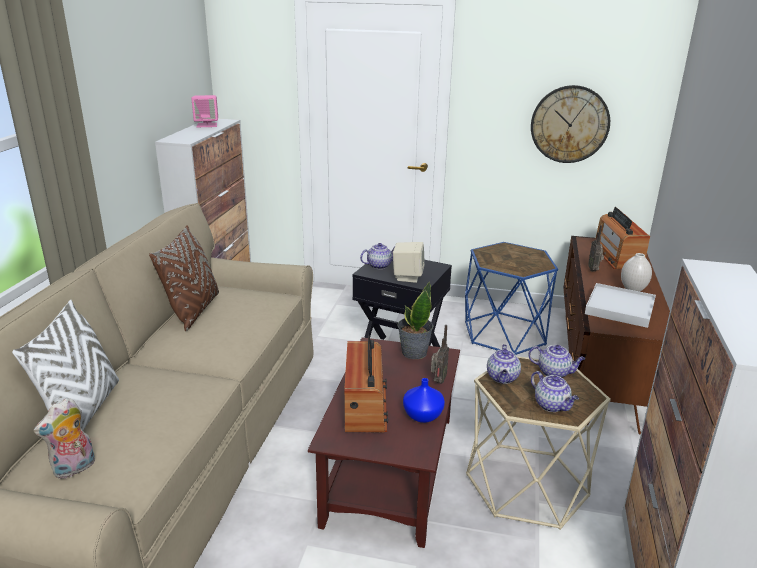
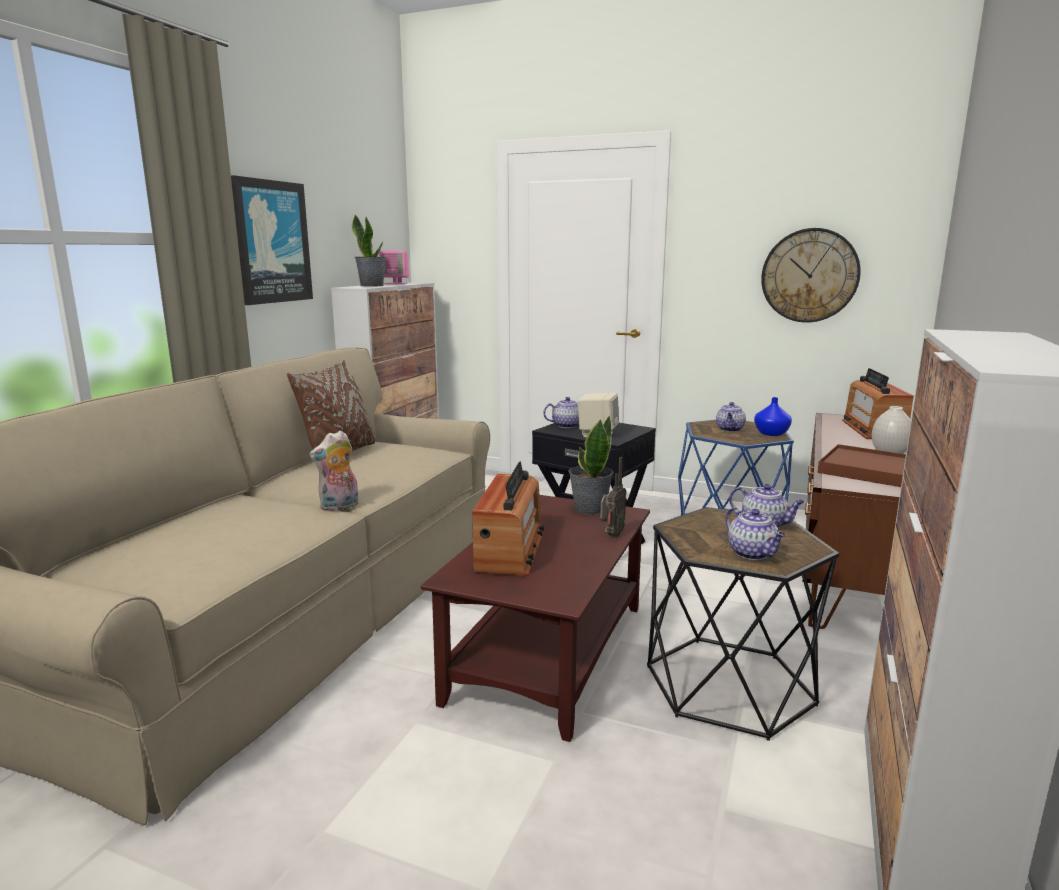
camera: 10 degrees right, 10 degrees down
white pillow [12,300,119,430] -> none
plush toy [33,398,95,479] -> plush toy moved to [310,430,359,511]
blue vase [403,378,445,423] -> blue vase moved to [754,397,792,436]
beige side table [466,356,611,530] -> black side table [647,507,839,741]
teapot [487,344,521,384] -> teapot moved to [716,402,746,432]
white tray [585,283,656,328] -> brown tray [817,444,906,487]
radio [588,225,604,271] -> none
none -> picture [231,175,313,305]
none -> potted plant [352,215,387,286]

